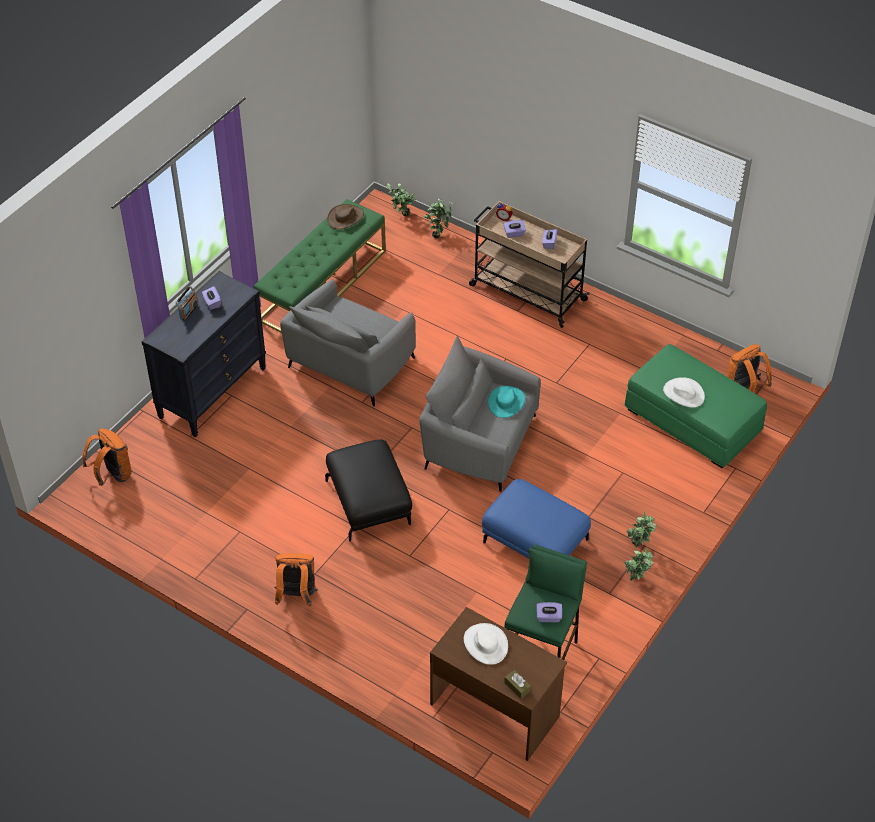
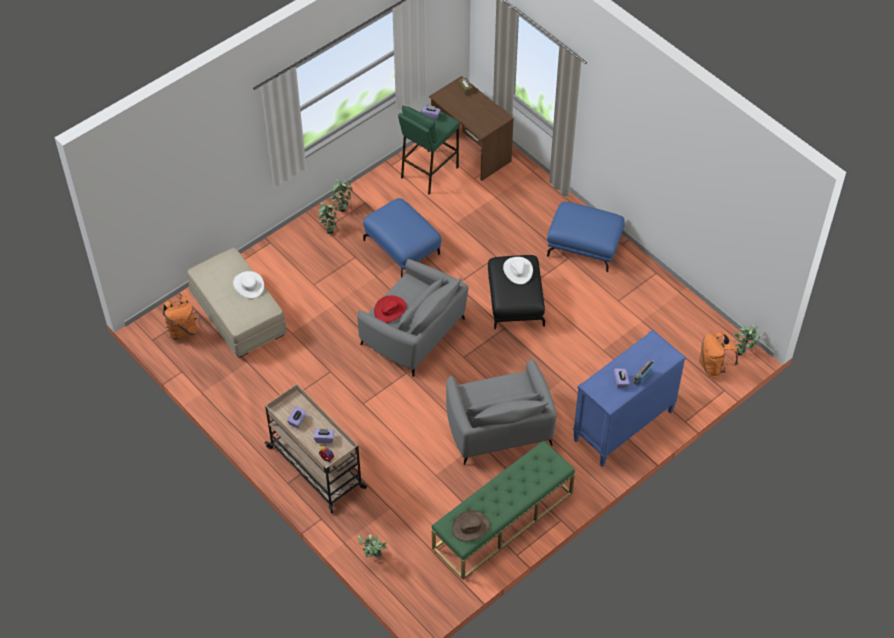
camera: 165 degrees left, 5 degrees up
black dresser [142,271,266,437] -> blue dresser [573,330,686,467]
orange backpack [274,553,317,607] -> blue ottoman [547,202,625,272]
grey armchair [280,279,416,406] -> grey armchair turned 120 degrees clockwise [446,359,557,465]
potted plant [387,183,415,216] -> potted plant moved to [734,324,762,355]
white hat [464,623,508,665] -> white hat moved to [503,257,533,284]
turquoise hat [488,386,525,418] -> red hat [374,295,407,323]
green ottoman [624,344,767,468] -> beige ottoman [187,248,287,358]

